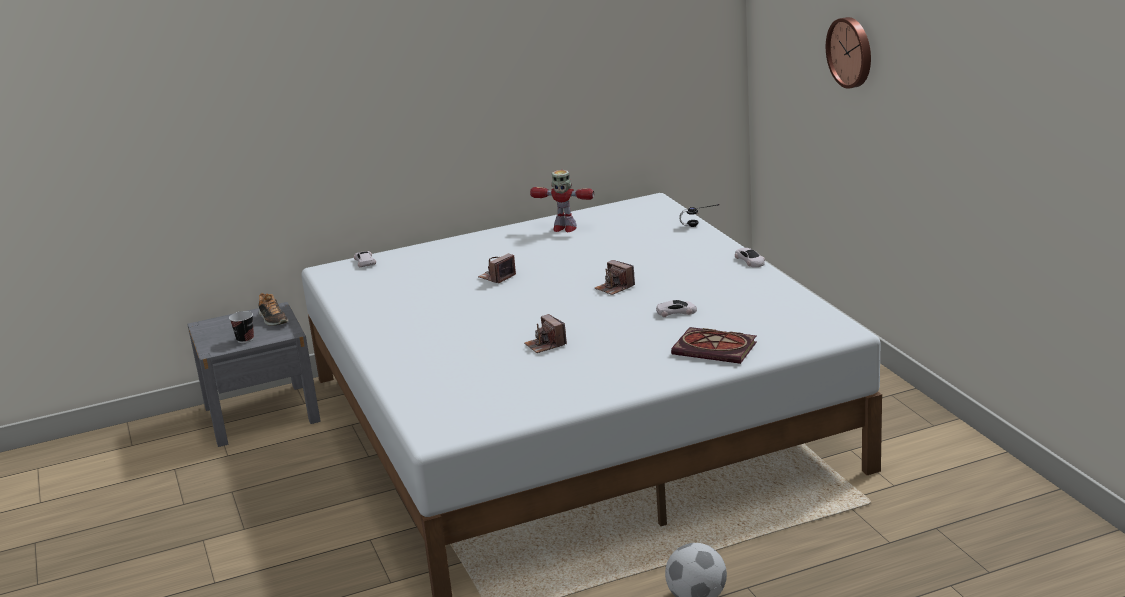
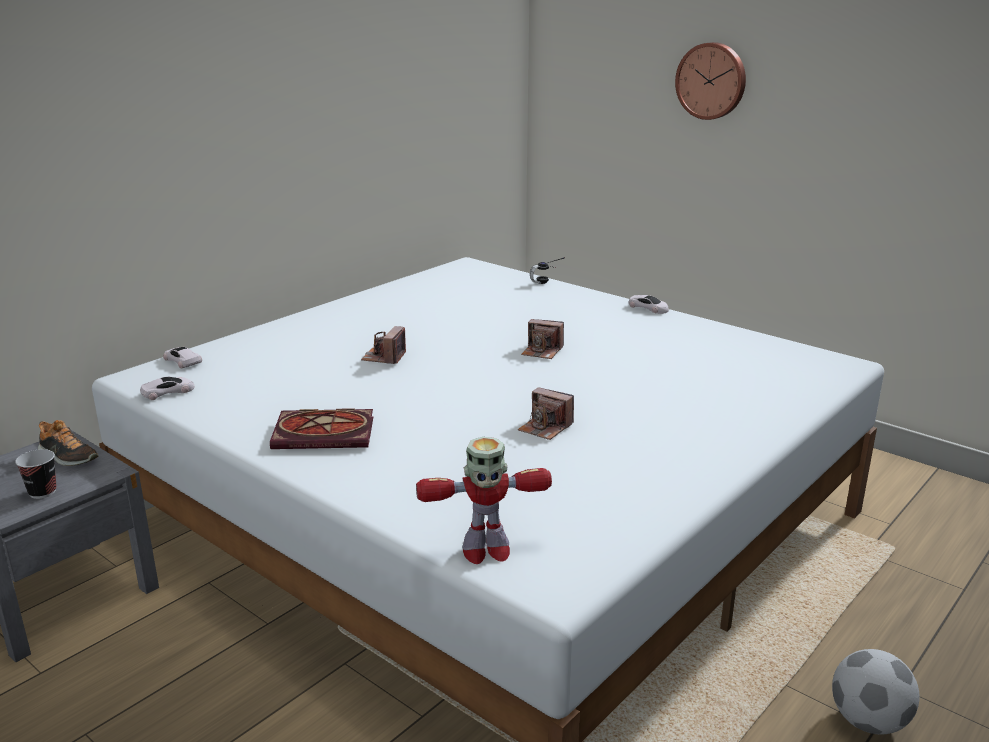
camera: 30 degrees left, 0 degrees up
toy robot [530,170,594,232] -> toy robot moved to [416,437,552,564]
white toy car [656,300,697,317] -> white toy car moved to [140,377,195,400]
book [671,327,757,364] -> book moved to [270,408,373,449]

